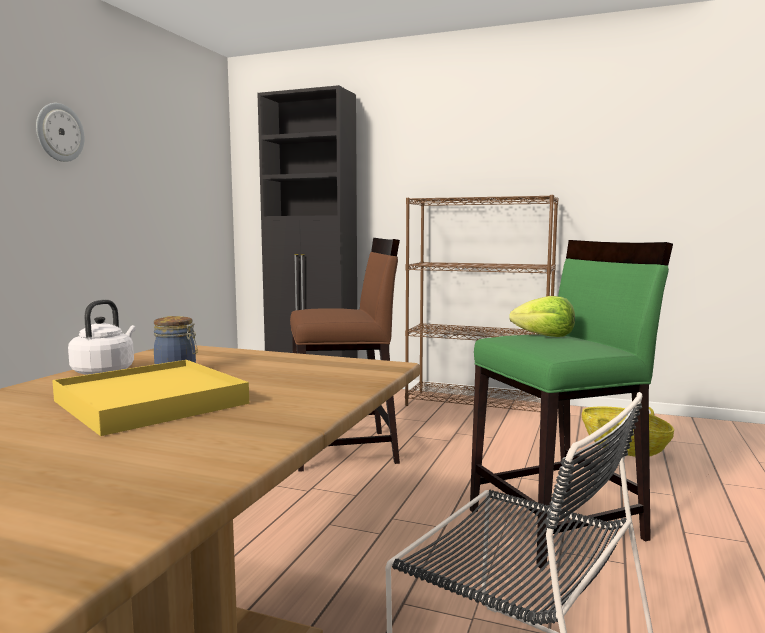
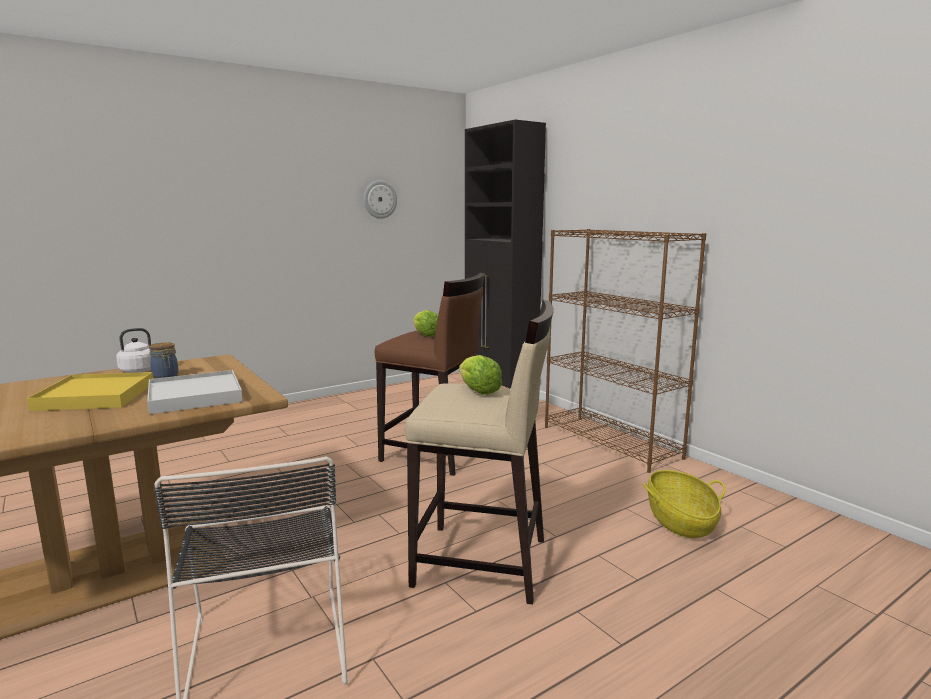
camera: 35 degrees right, 5 degrees up
wall clock [36,103,85,162] -> wall clock moved to [364,180,397,219]
green stool [470,240,673,569] -> beige stool [405,300,554,605]
none -> white tray [147,370,243,414]
none -> lettuce [413,310,438,337]

